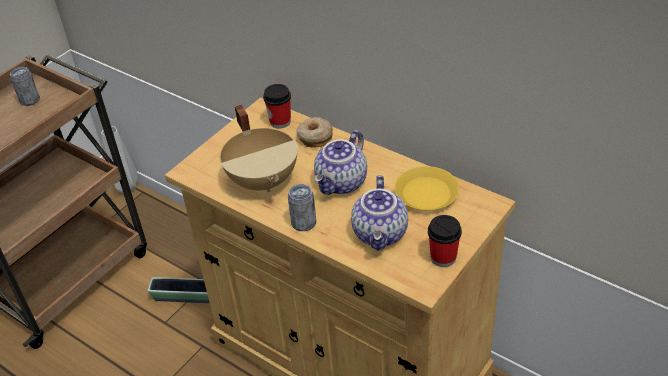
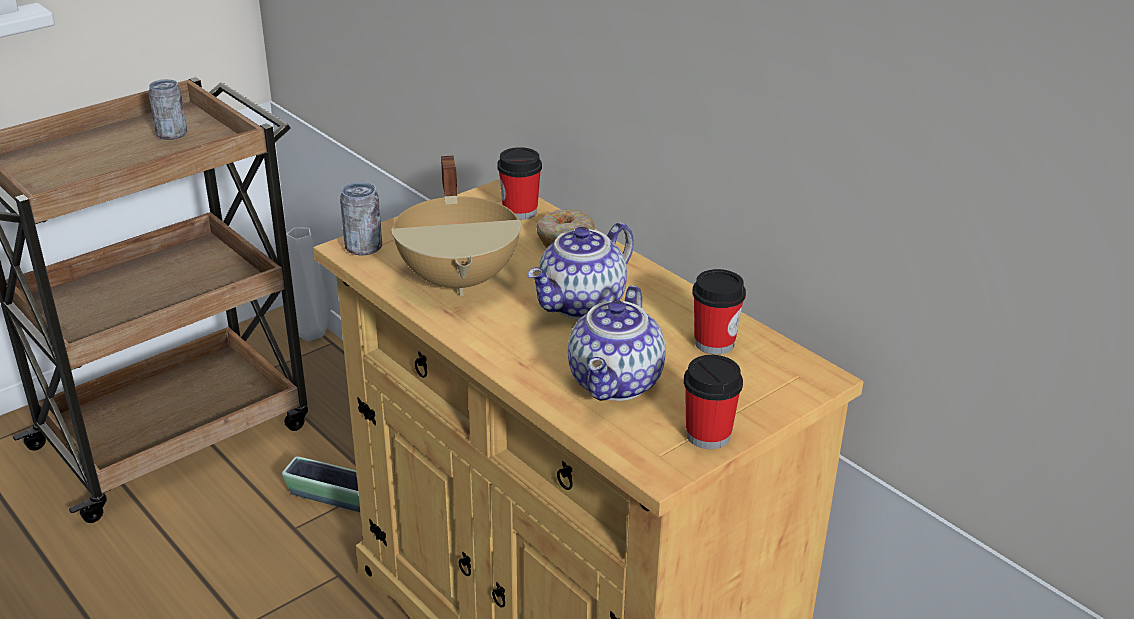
camera: 10 degrees right, 10 degrees down
can [288,184,316,231] -> can moved to [340,182,382,256]
yellow plate [395,166,459,211] -> cup [692,269,746,355]

